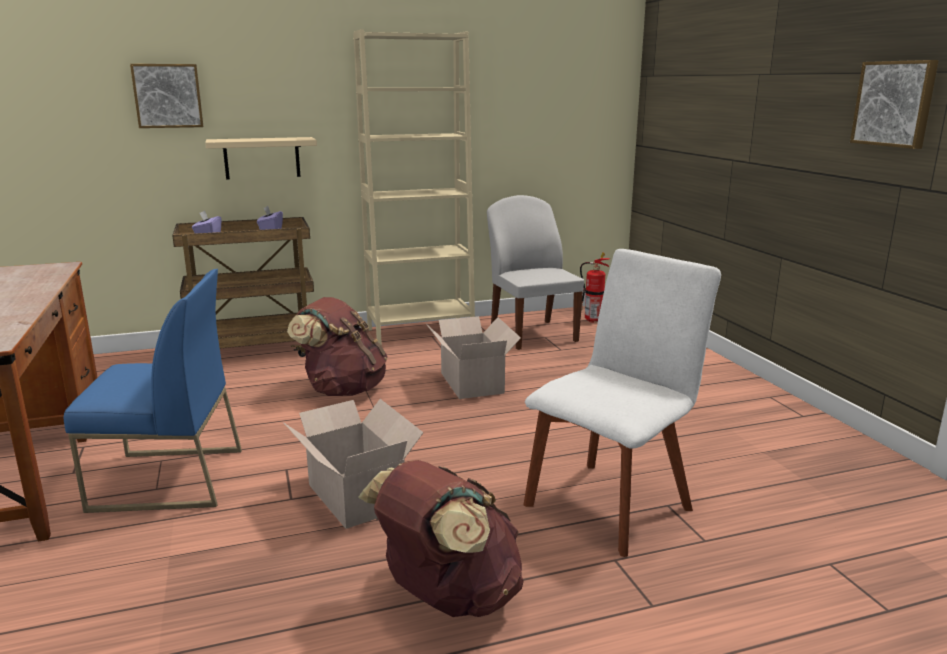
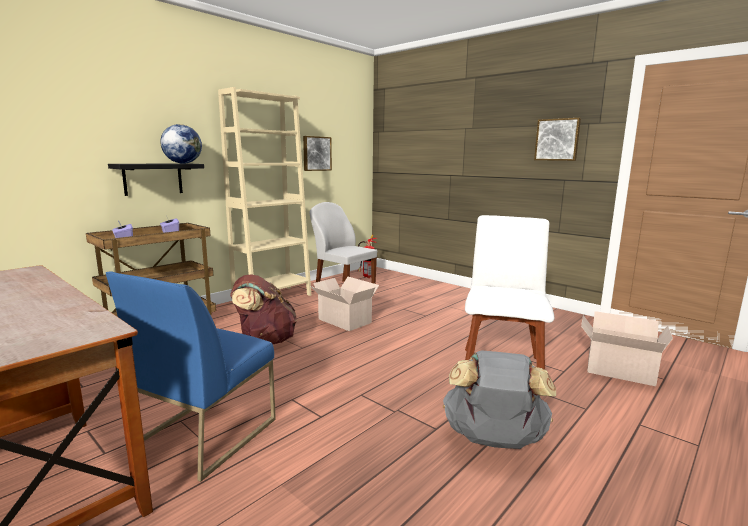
camera: 30 degrees left, 5 degrees down
blue chair [64,269,242,513] -> blue chair turned 150 degrees clockwise [106,271,276,482]
picture [130,64,204,128] -> picture moved to [303,136,332,171]
beige shelf [205,137,317,180] -> black shelf [108,164,204,196]
cardboard box [283,399,424,529] -> cardboard box moved to [581,311,673,386]
brown backpack [358,460,524,617] -> grey backpack [443,350,556,449]
none -> globe [160,124,202,164]

